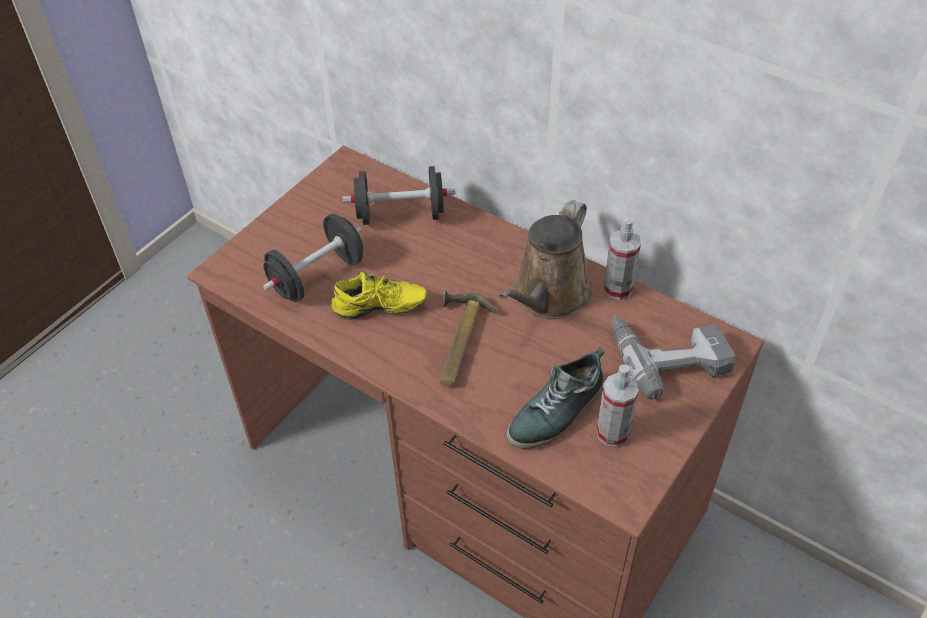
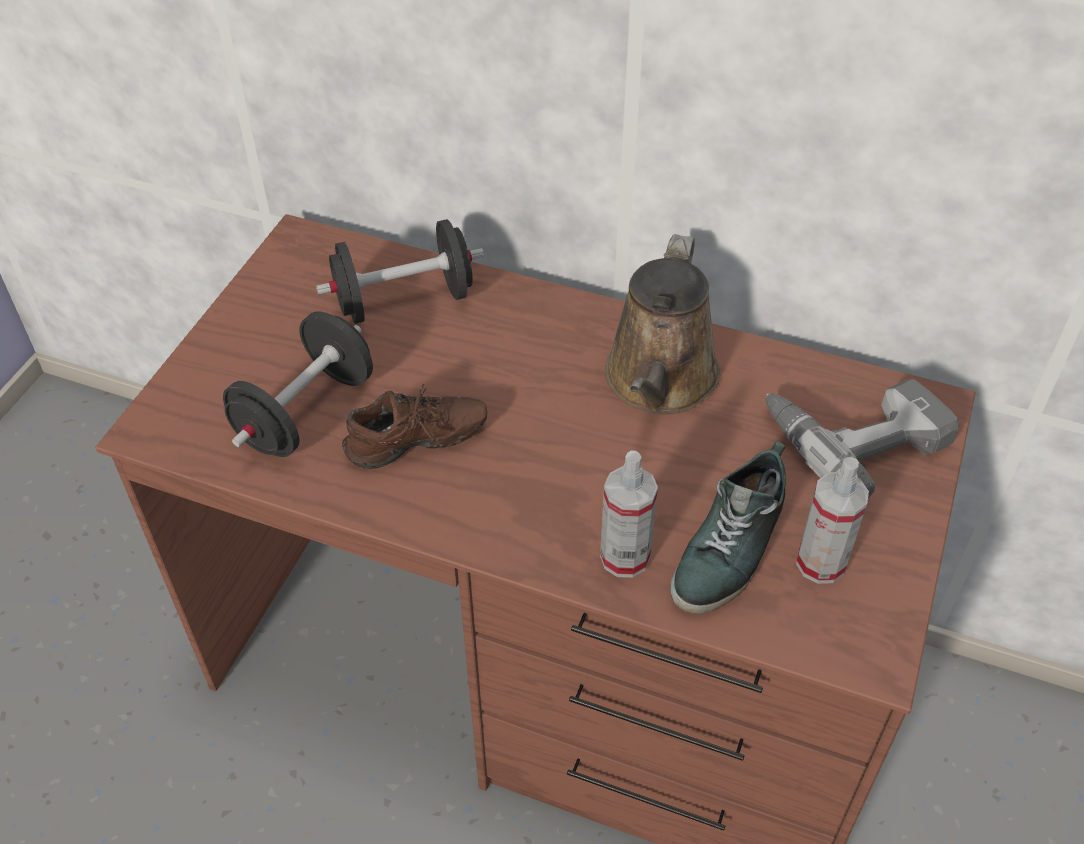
camera: 15 degrees left, 0 degrees up
yellow shoe [331,271,427,320] -> brown shoe [342,384,487,469]
hammer [440,290,497,386] -> none
spray bottle [604,218,641,300] -> spray bottle moved to [600,451,658,578]

